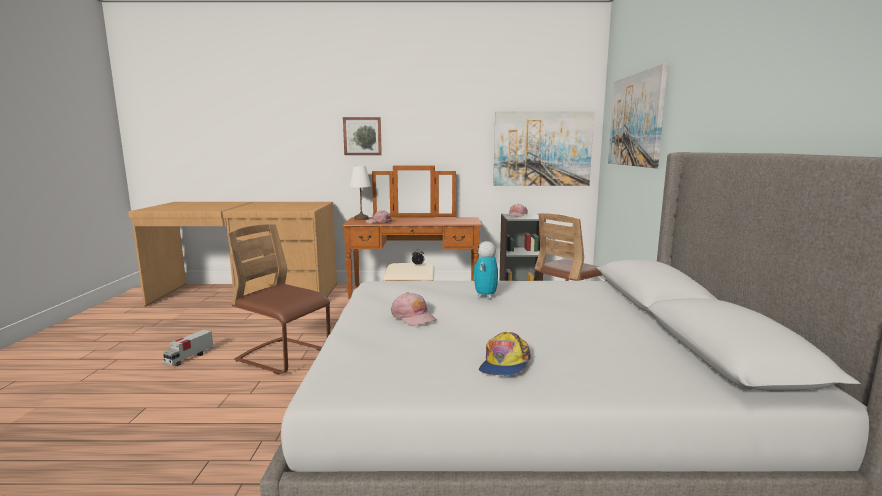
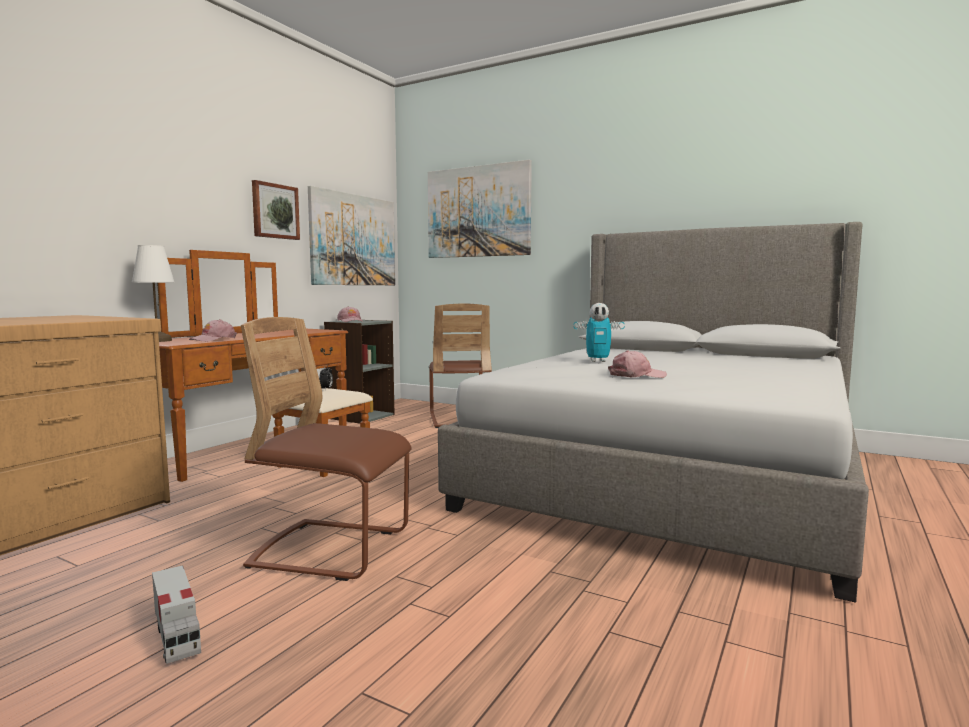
camera: 60 degrees left, 5 degrees down
brown chair [227,224,330,375] -> brown chair turned 45 degrees clockwise [241,317,412,581]
picture [343,117,382,155] -> picture moved to [252,180,300,240]
toy robot [473,241,498,298] -> toy robot turned 45 degrees counterclockwise [574,303,625,362]
cap [479,332,531,375] -> none

